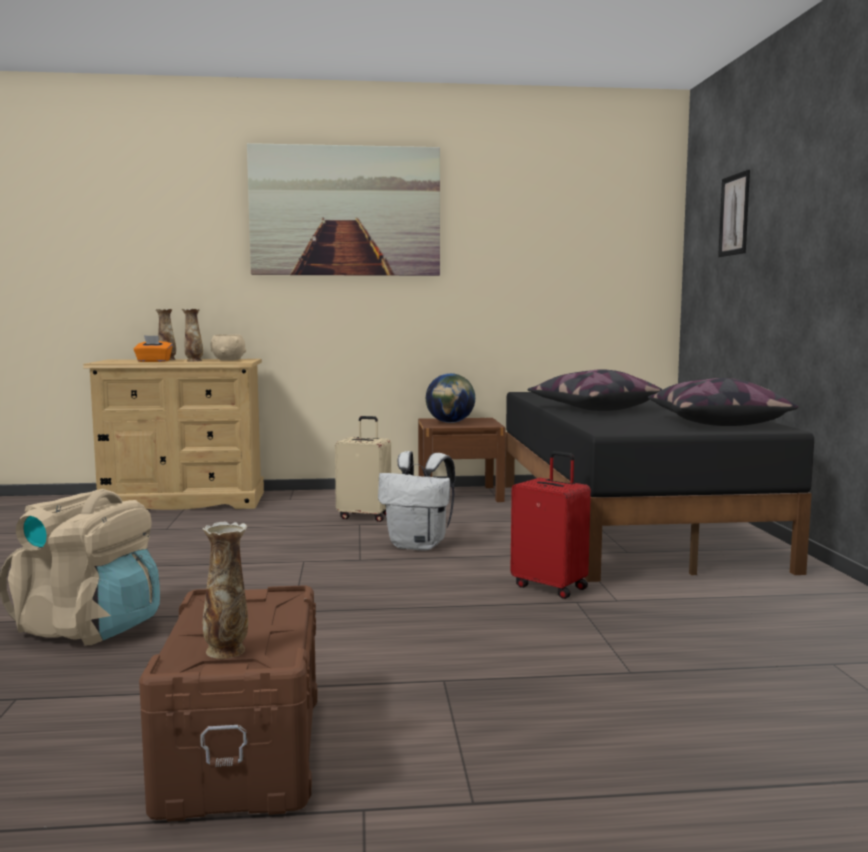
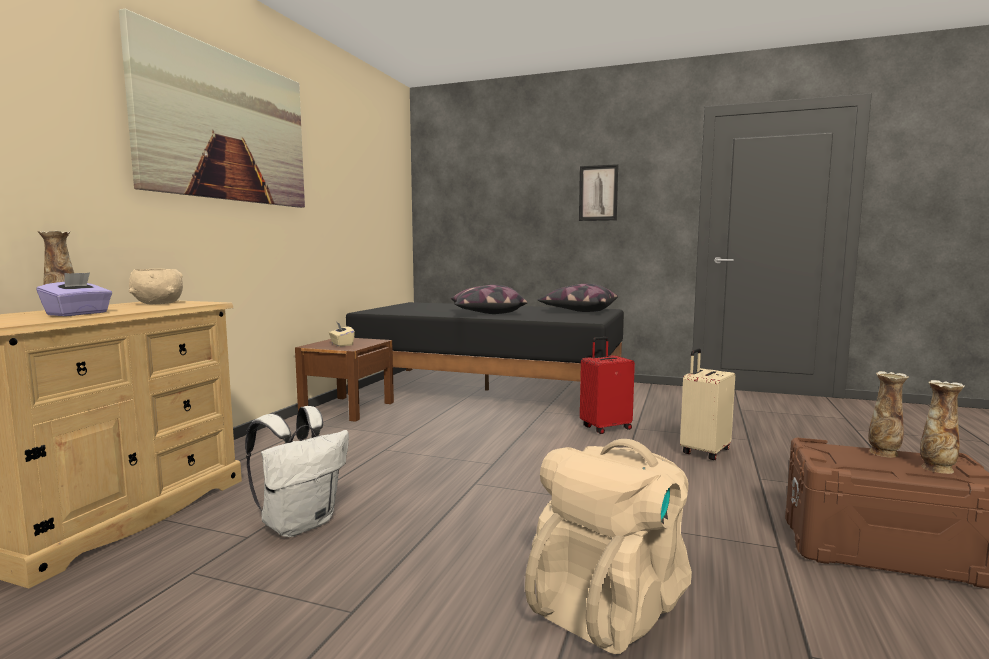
camera: 65 degrees left, 0 degrees up
orange tissue box [133,335,173,362] -> purple tissue box [36,272,112,316]
vase [182,309,203,362] -> vase moved to [869,371,908,458]
beige suitcase [335,416,391,522] -> beige suitcase moved to [680,348,735,460]
white backpack [378,451,455,551] -> white backpack moved to [245,406,349,537]
globe [426,373,475,423] -> beige tissue box [329,322,355,347]
picture [718,170,750,257] -> picture moved to [579,164,618,221]

